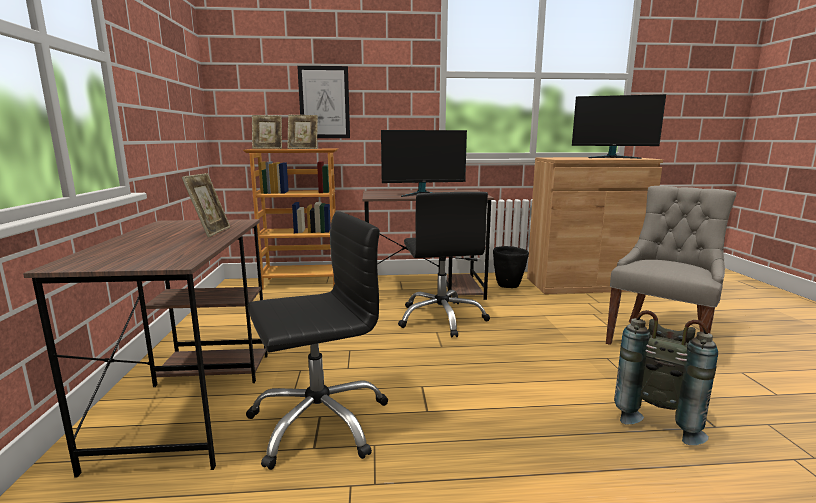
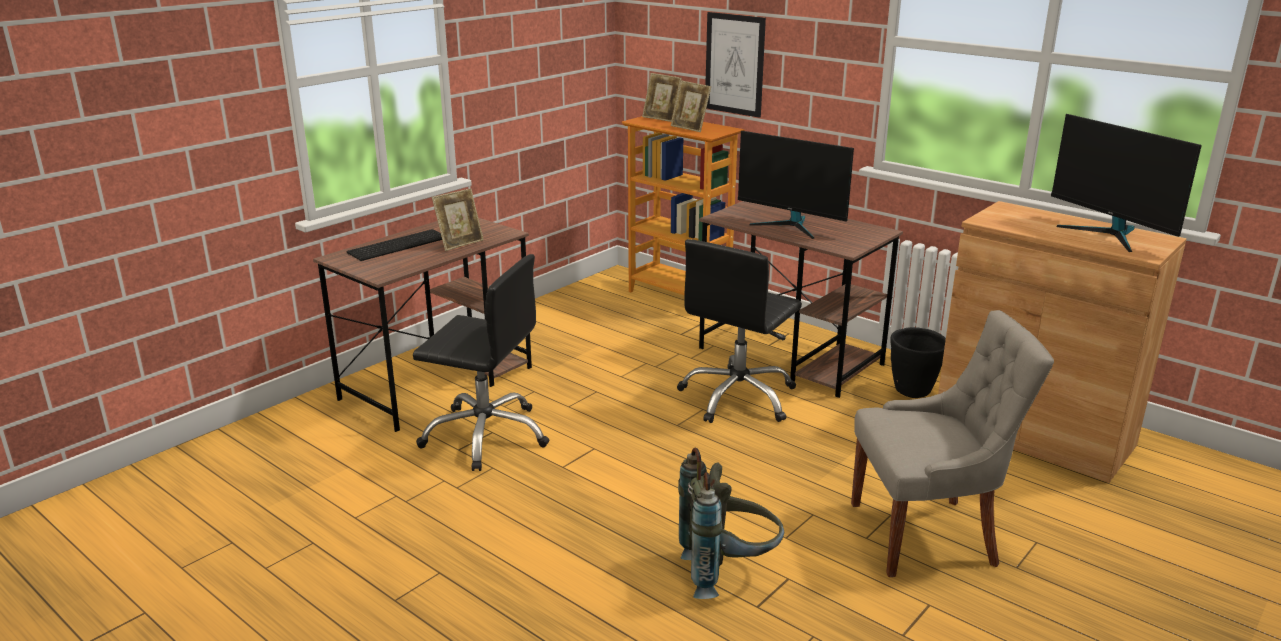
camera: 45 degrees right, 10 degrees up
none -> keyboard [347,229,442,261]

